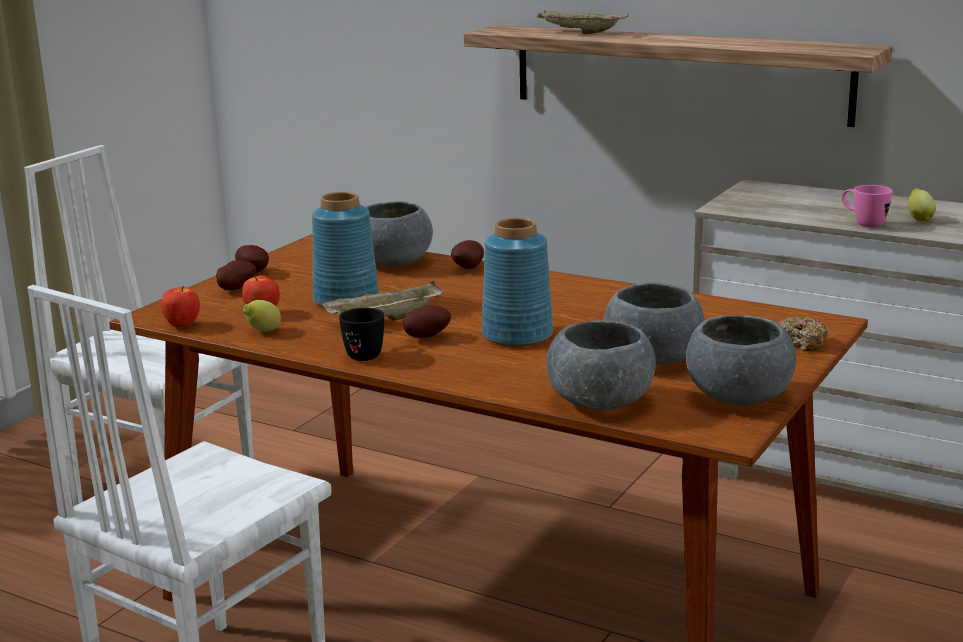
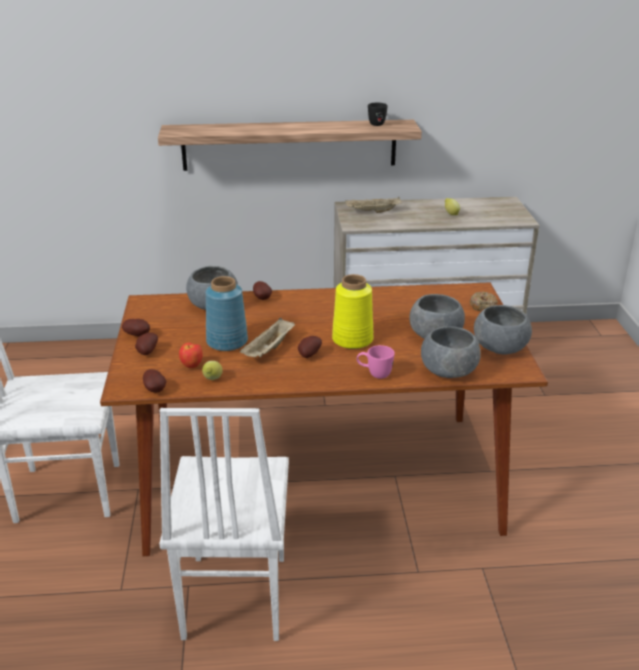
camera: 35 degrees left, 10 degrees up
apple [161,286,200,327] -> potato [143,369,166,393]
black mug [339,308,384,361] -> black mug moved to [368,103,388,126]
blue vase [482,218,553,347] -> yellow vase [332,274,373,349]
beige tray [537,11,629,34] -> beige tray moved to [345,197,402,213]
pink mug [842,185,892,227] -> pink mug moved to [357,345,395,379]

